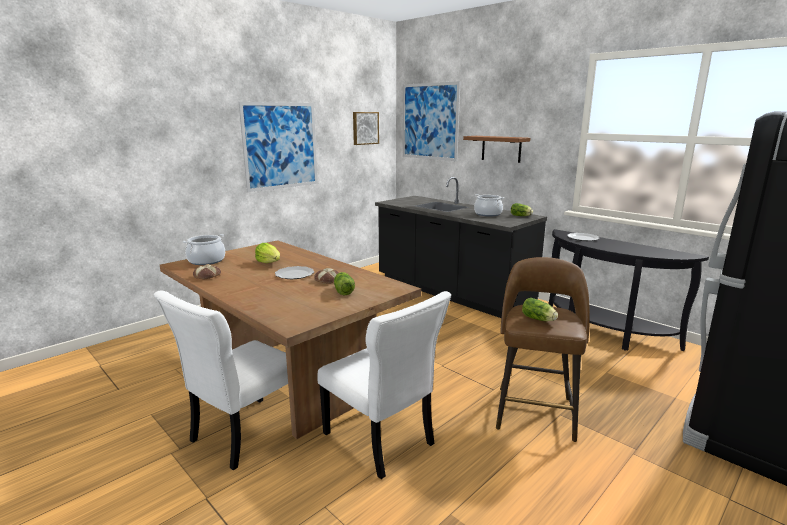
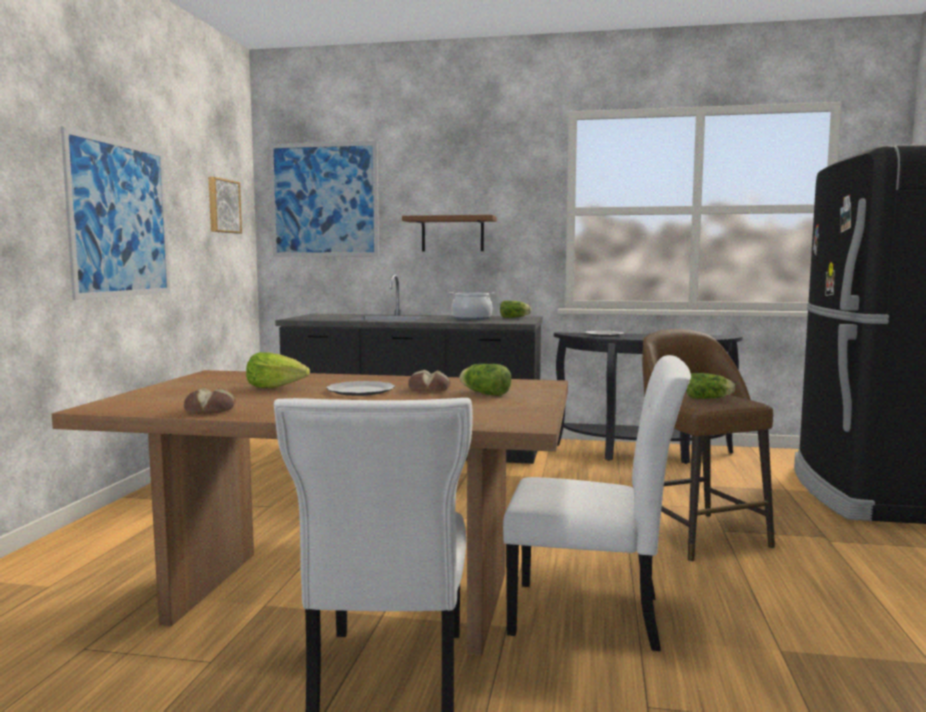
camera: 35 degrees left, 10 degrees down
cooking pot [183,234,225,265] -> none

